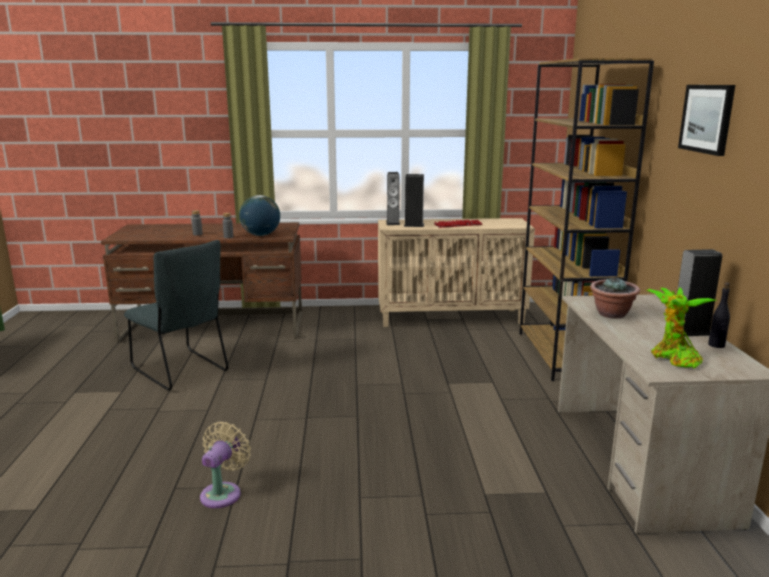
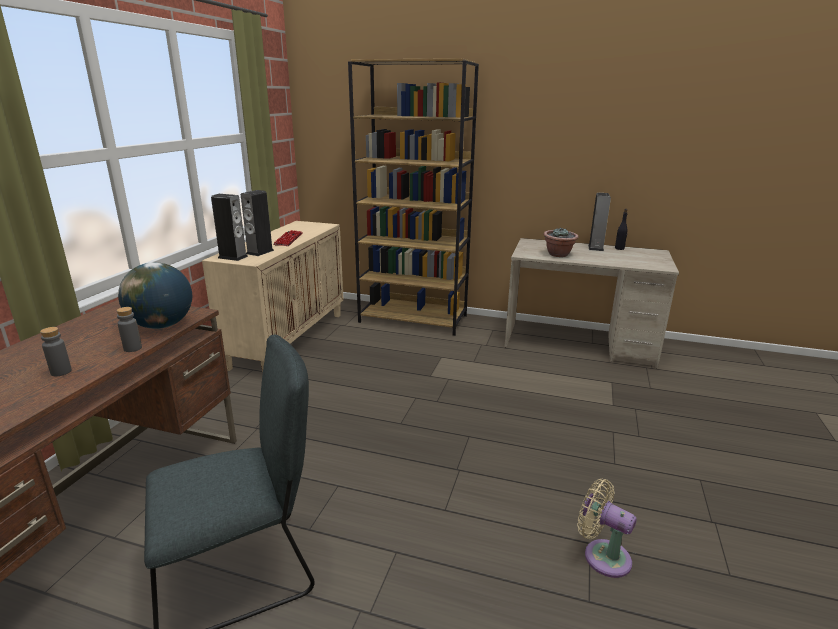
camera: 70 degrees left, 5 degrees up
potted plant [646,287,716,369] -> none
picture [678,85,735,156] -> none

